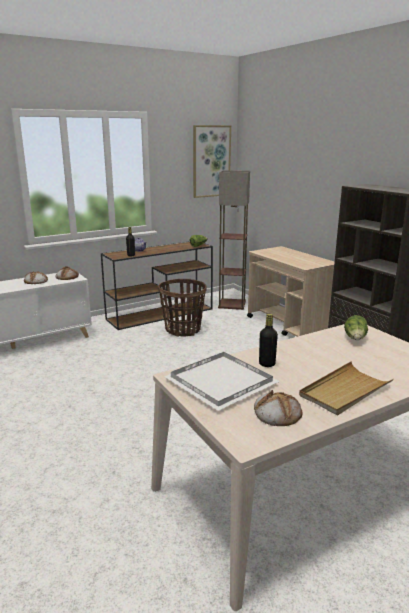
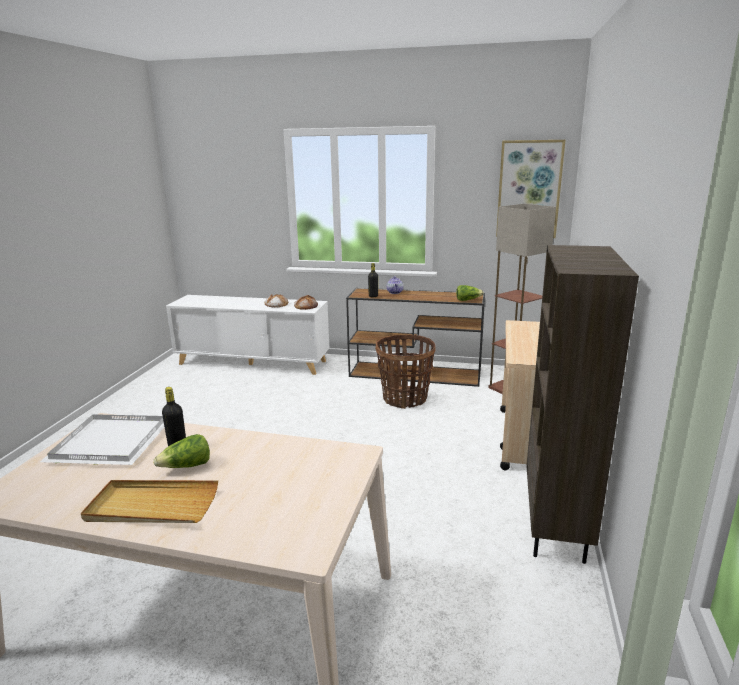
camera: 45 degrees right, 0 degrees up
bread [254,390,303,426] -> none
lettuce [344,315,368,340] -> lettuce moved to [153,434,210,468]

